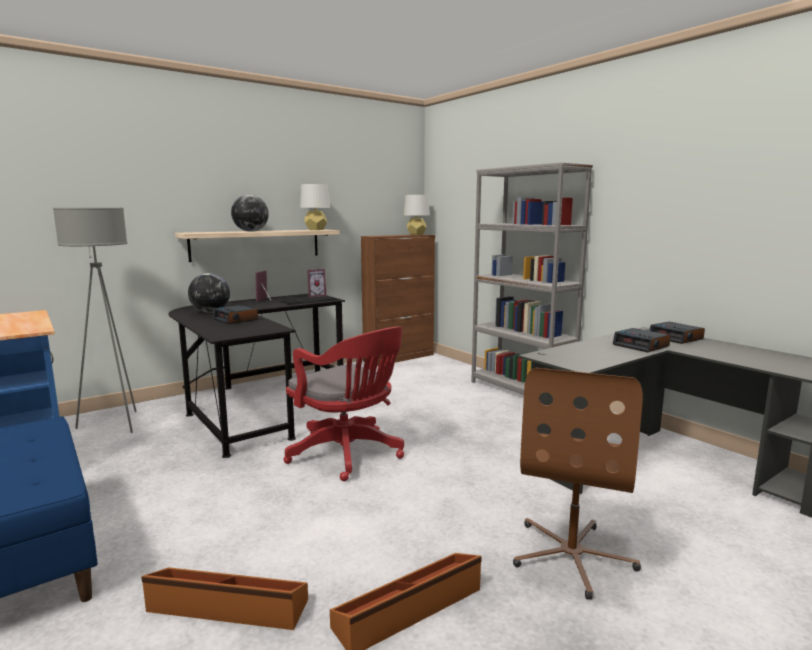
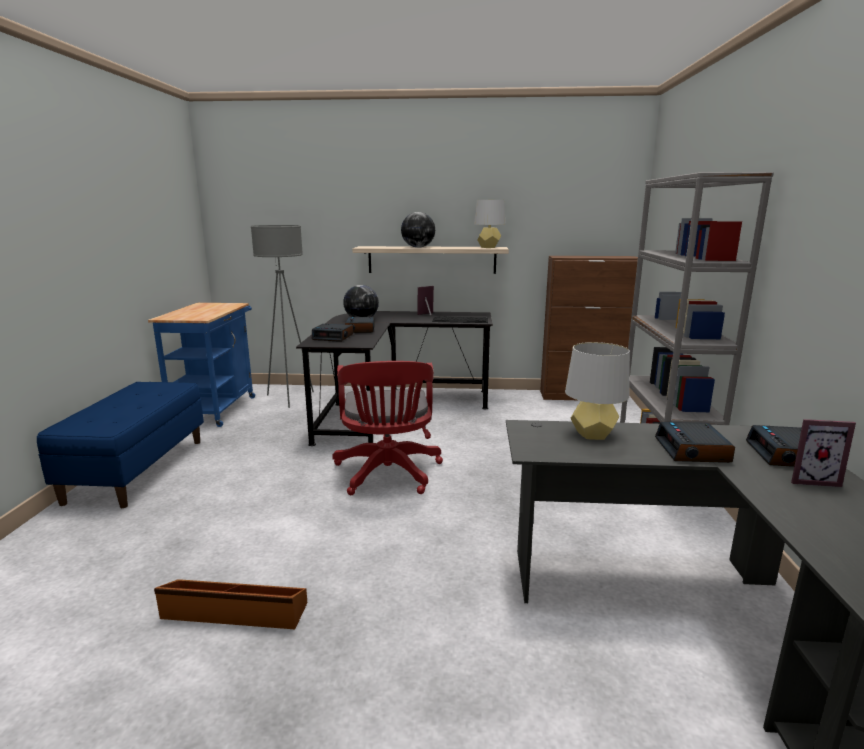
camera: 40 degrees right, 5 degrees up
brown storage box [141,567,308,630] -> none
picture frame [307,269,326,298] -> picture frame moved to [791,419,856,487]
grey table lamp [404,195,430,235] -> grey table lamp moved to [565,342,630,440]
brown office chair [513,368,643,600] -> none
none -> alarm clock [312,324,353,342]

